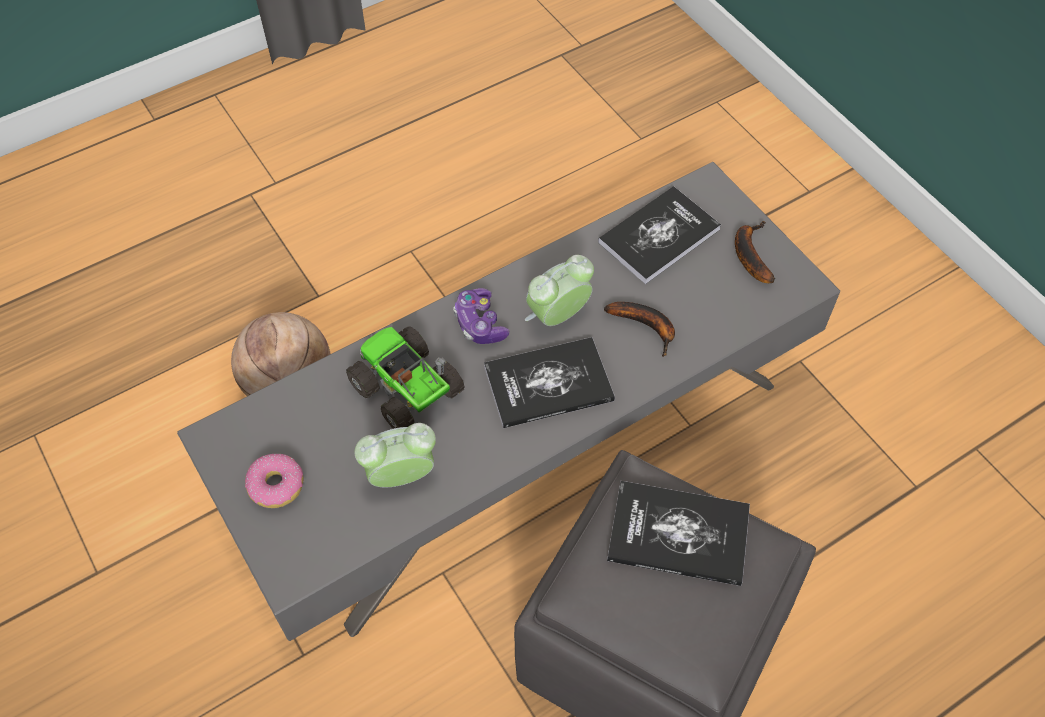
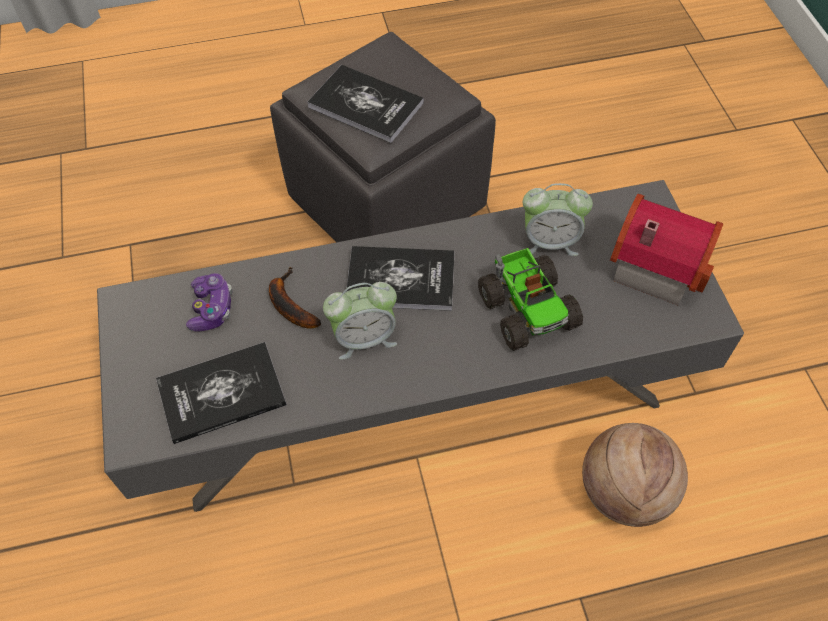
camera: 160 degrees left, 0 degrees up
donut [245,454,303,508] -> toy house [610,194,723,305]
game controller [453,288,509,344] -> game controller moved to [186,273,232,331]
banana [735,221,775,283] -> none

